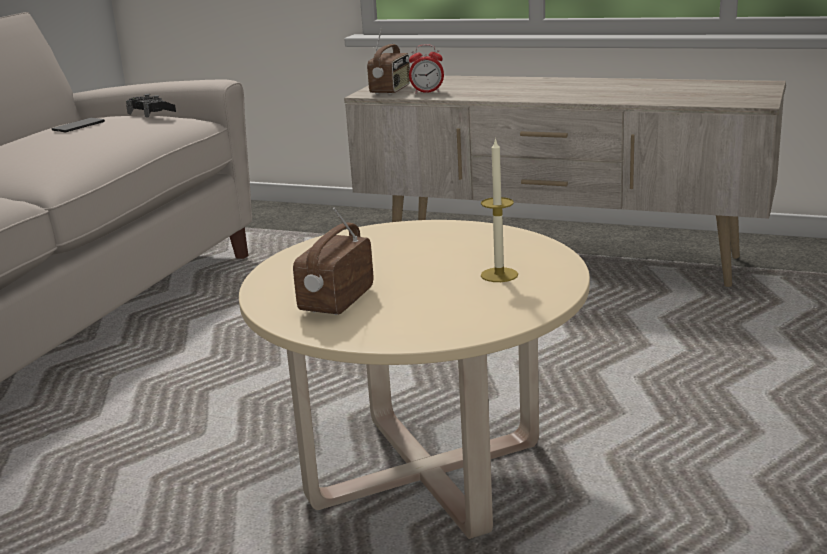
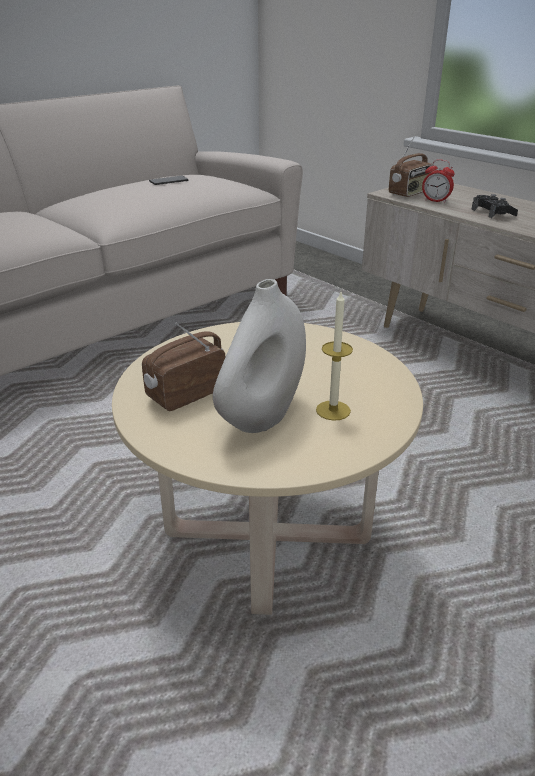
camera: 25 degrees right, 10 degrees up
black game controller [126,94,176,117] -> black game controller moved to [471,194,518,218]
none -> white vase [213,279,306,433]

